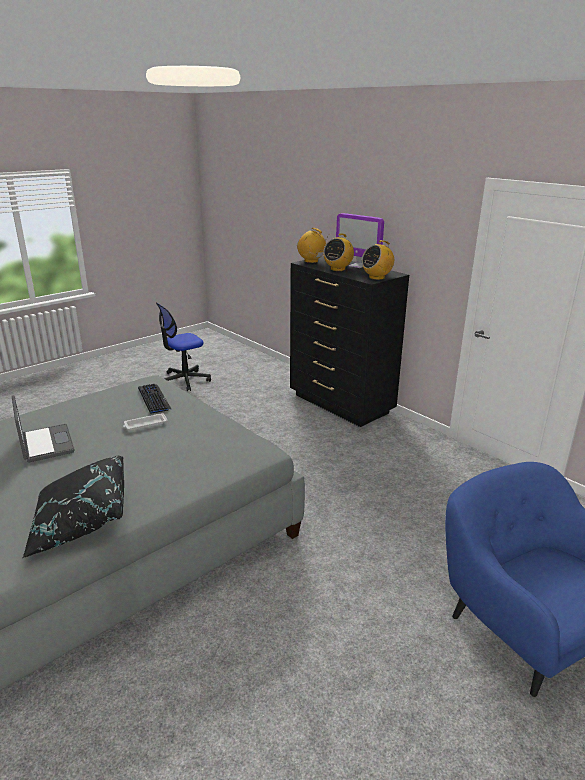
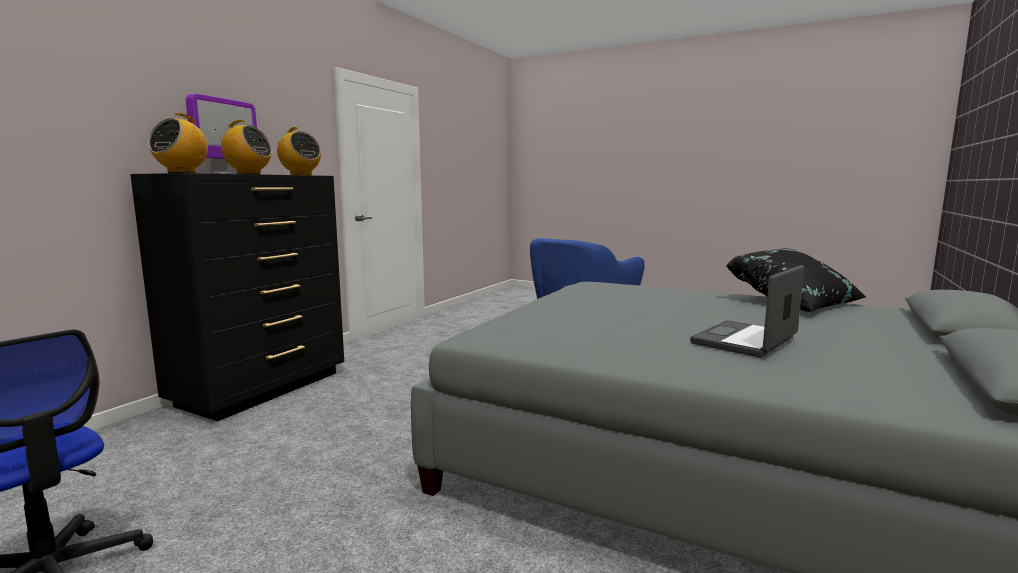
camera: 110 degrees left, 15 degrees down
white tray [123,413,168,430] -> none
keyboard [138,384,172,414] -> none

